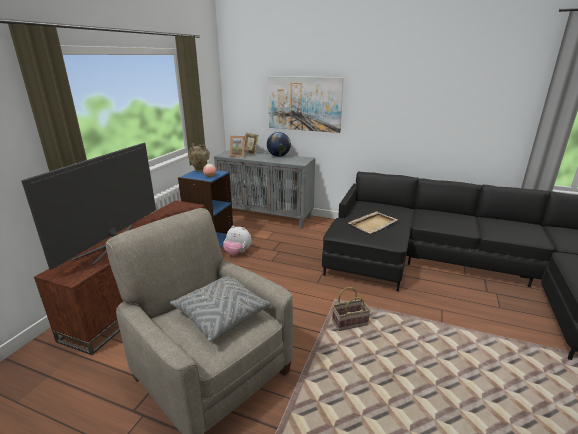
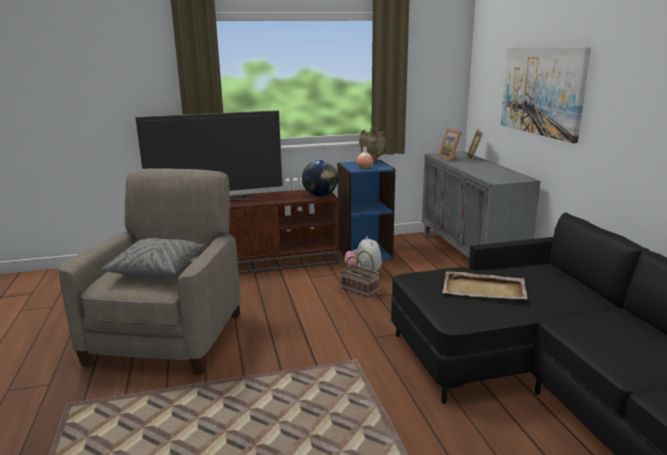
camera: 55 degrees right, 5 degrees down
globe [267,132,291,157] -> globe moved to [302,160,338,196]
basket [332,287,370,331] -> basket moved to [341,250,379,297]

